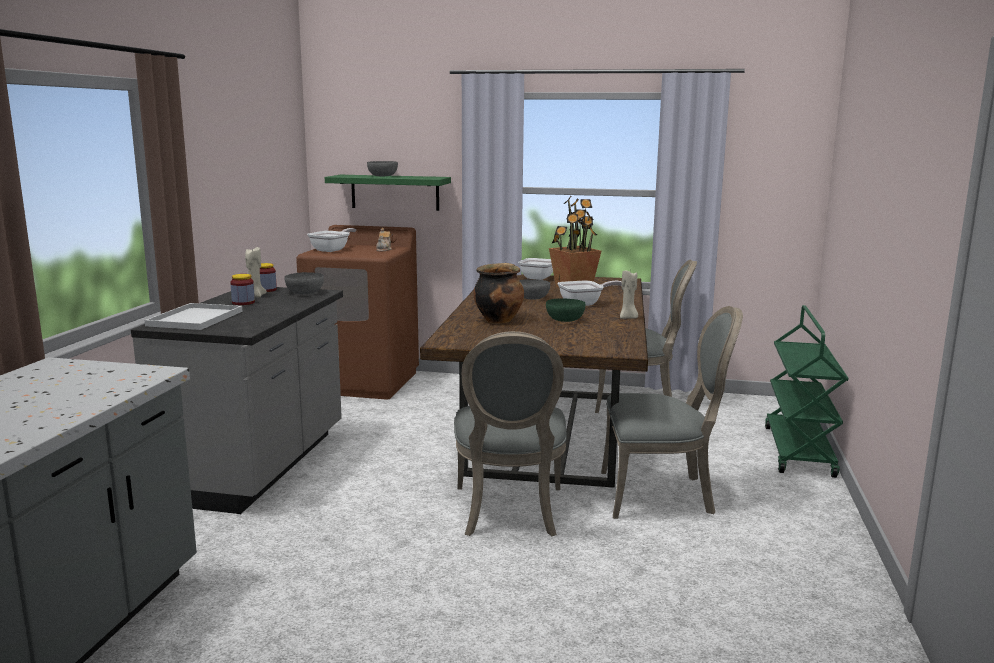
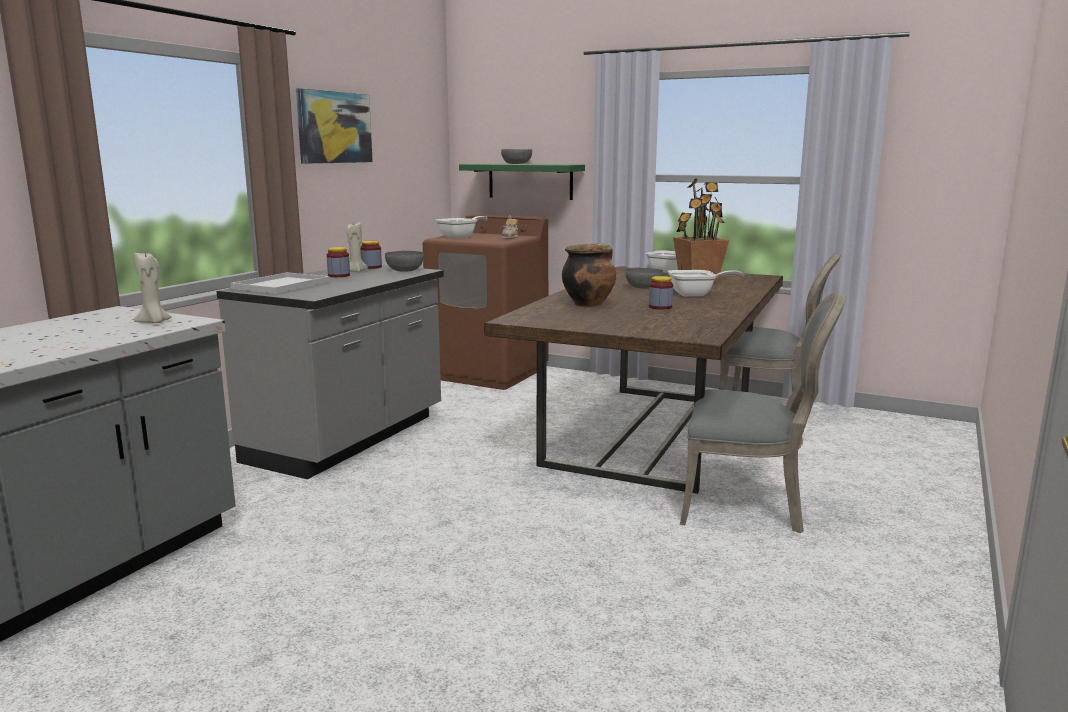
camera: 15 degrees right, 0 degrees up
grey chair [454,331,567,536] -> none
green bowl [546,298,585,322] -> jar [649,276,673,309]
beige candle [620,270,638,319] -> beige candle moved to [134,252,172,323]
green cart [765,305,848,478] -> none
none -> picture [296,88,373,164]

